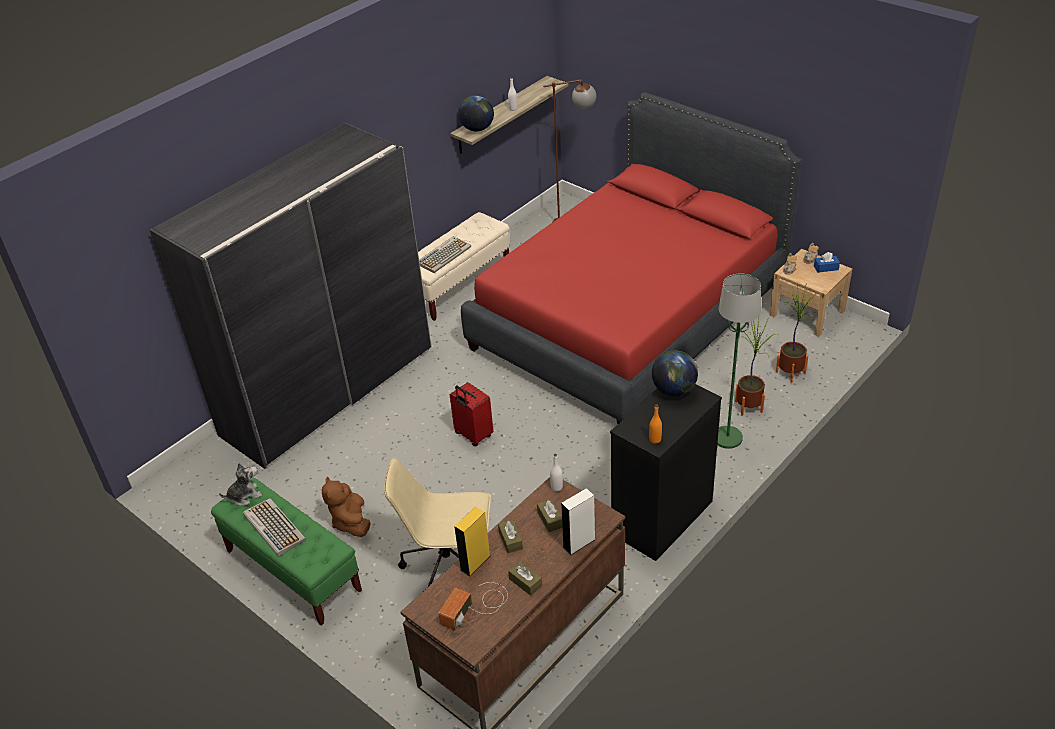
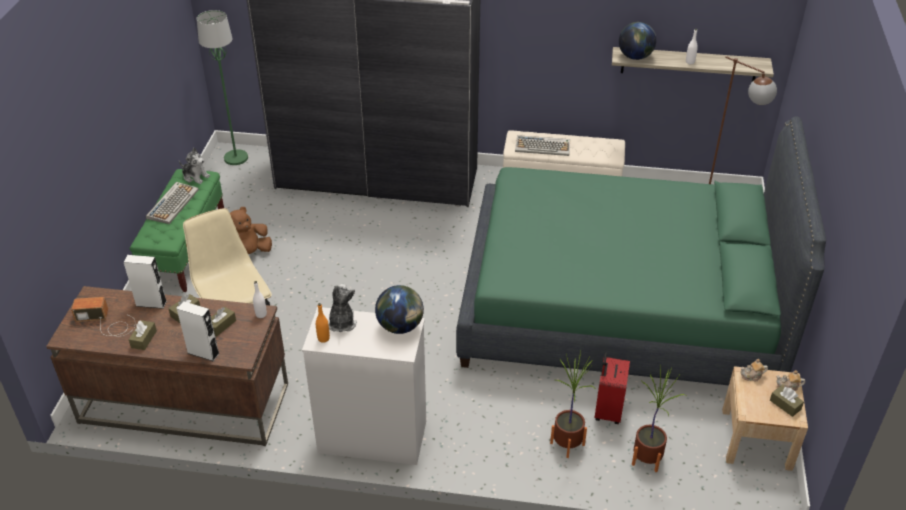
camera: 55 degrees right, 0 degrees up
red suitcase [450,382,493,446] -> red suitcase moved to [595,352,630,424]
yellow speaker [454,507,490,577] -> white speaker [124,255,167,309]
red bed [461,92,801,424] -> green bed [456,116,826,385]
black dresser [610,384,722,561] -> white dresser [302,307,426,465]
green floor lamp [717,273,761,449] -> green floor lamp moved to [197,10,248,165]
blue tissue box [814,252,840,273] -> brown tissue box [770,386,804,417]
none -> plush toy [328,284,357,332]

